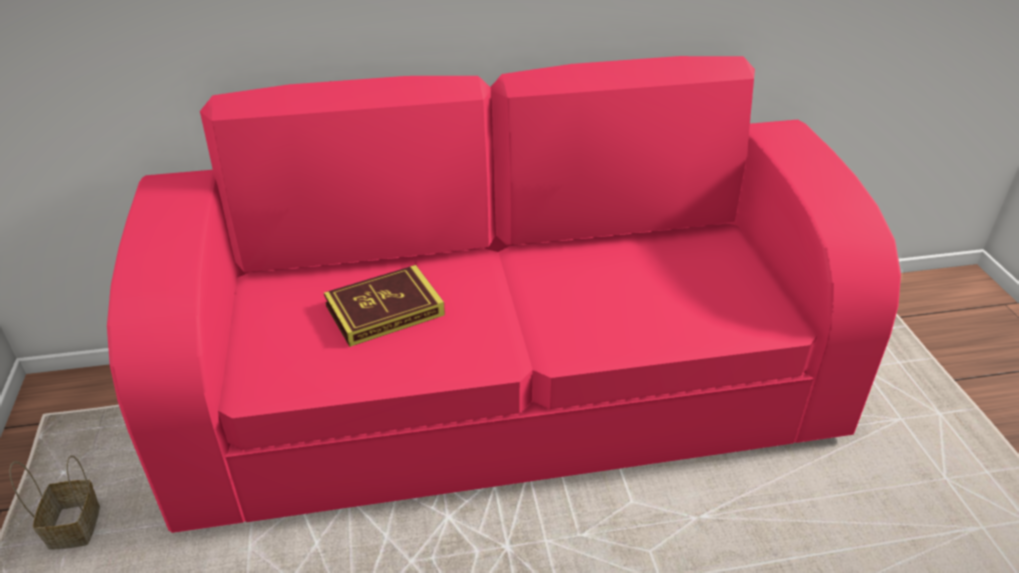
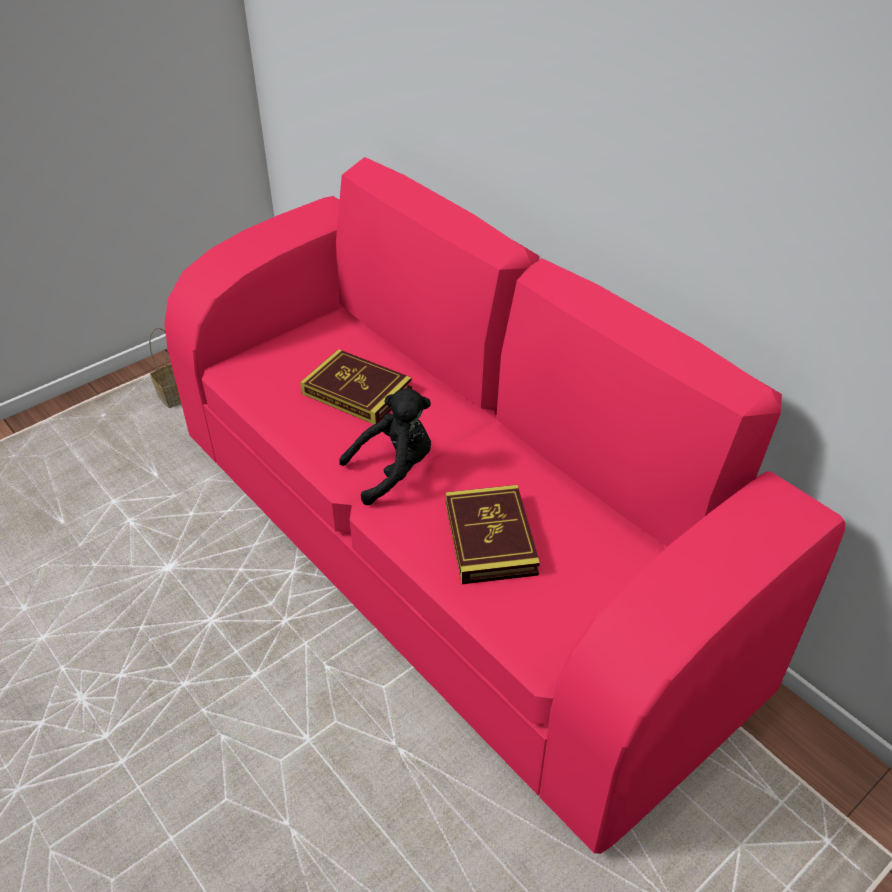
camera: 60 degrees right, 5 degrees up
none -> black plush toy [339,388,431,505]
none -> book [446,485,540,584]

